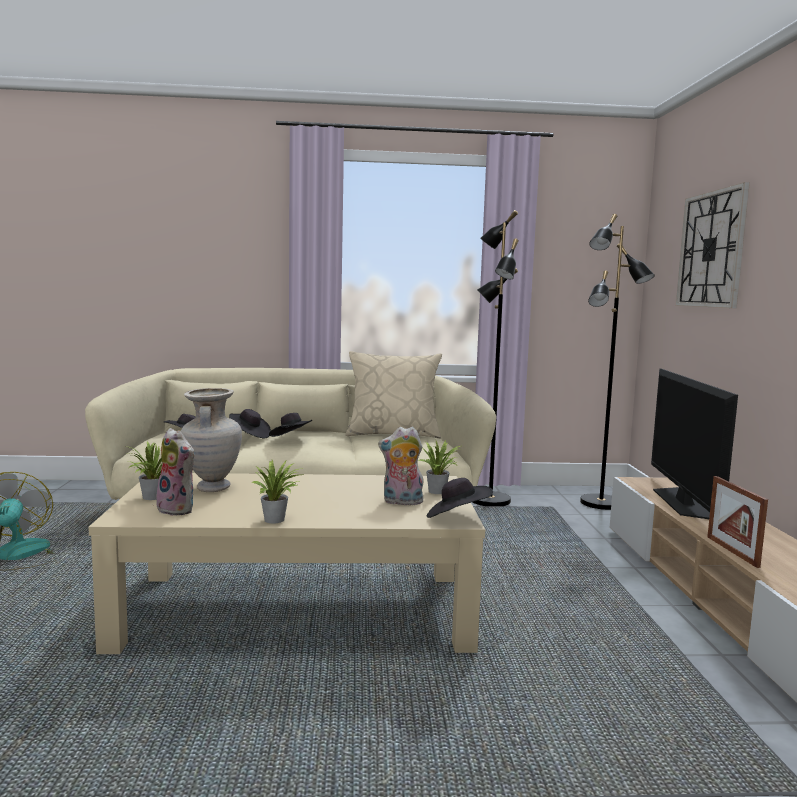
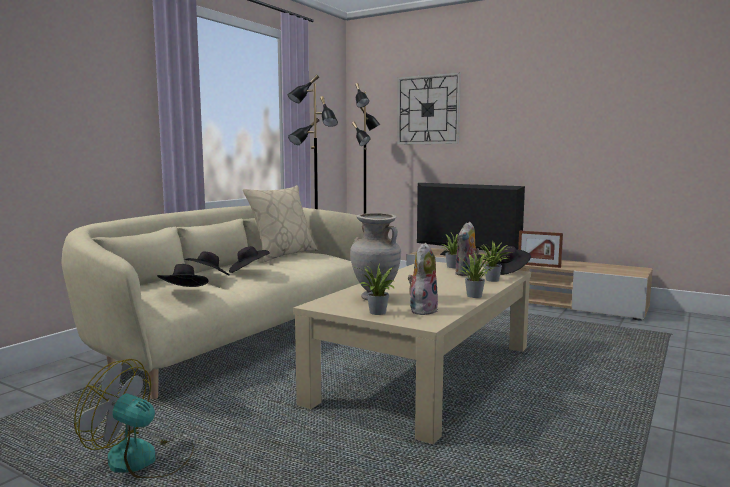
camera: 55 degrees left, 0 degrees up
plush toy [156,428,194,516] -> plush toy turned 45 degrees counterclockwise [408,243,438,315]
none -> potted plant [480,241,513,282]

